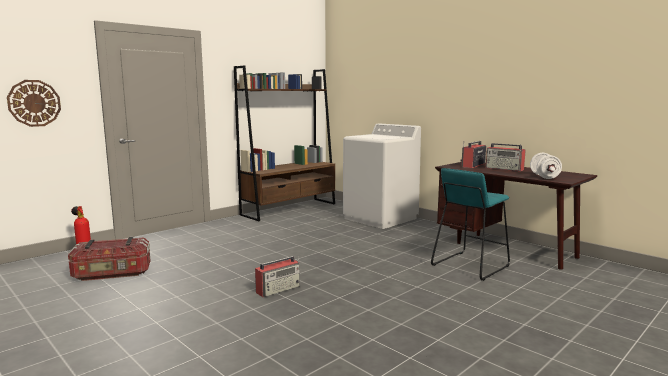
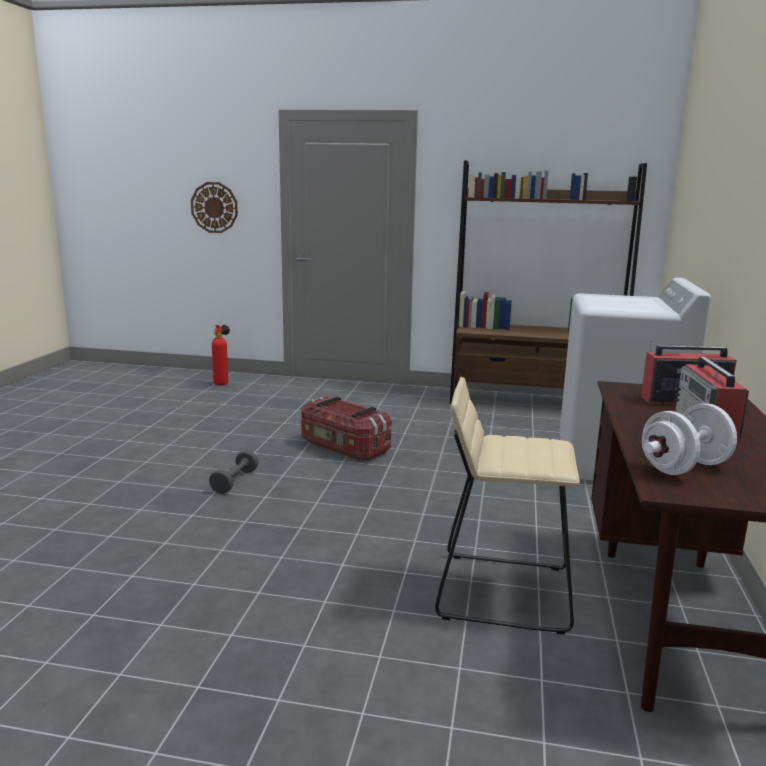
camera: 55 degrees right, 5 degrees up
storage box [68,237,151,281] -> storage box moved to [301,396,392,461]
radio [255,256,300,297] -> grey dumbbell [209,450,258,494]
turquoise stool [431,168,510,281] -> beige stool [435,377,580,634]

